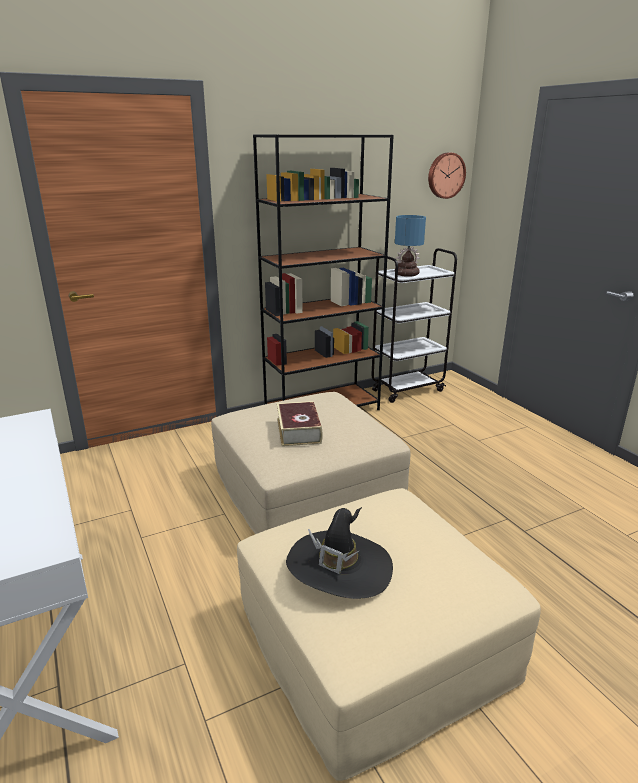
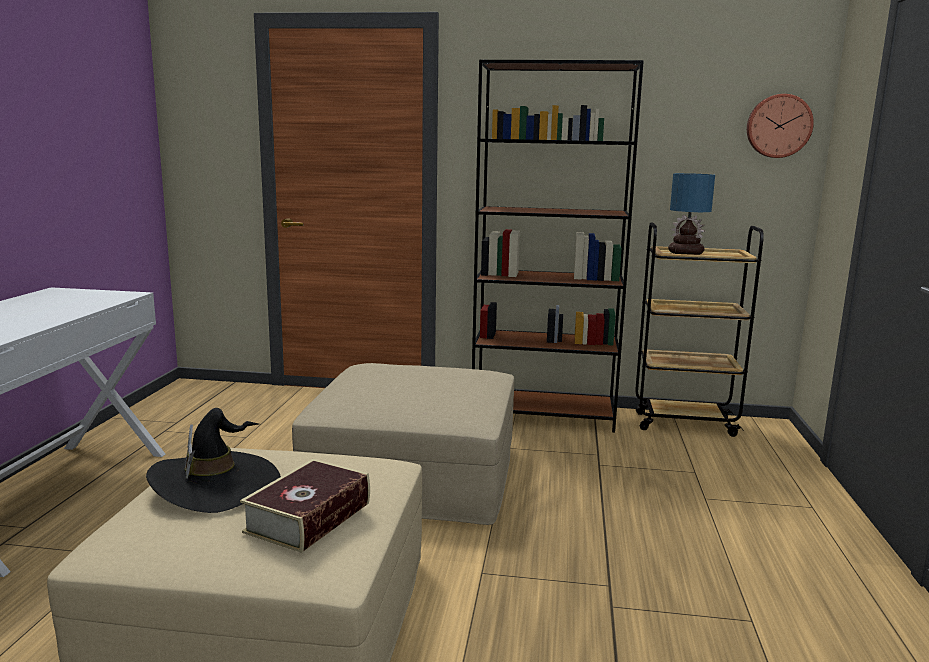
camera: 35 degrees right, 10 degrees down
book [277,401,323,446] -> book moved to [240,459,370,553]
white cart [372,248,457,403] -> brown cart [635,222,764,437]

